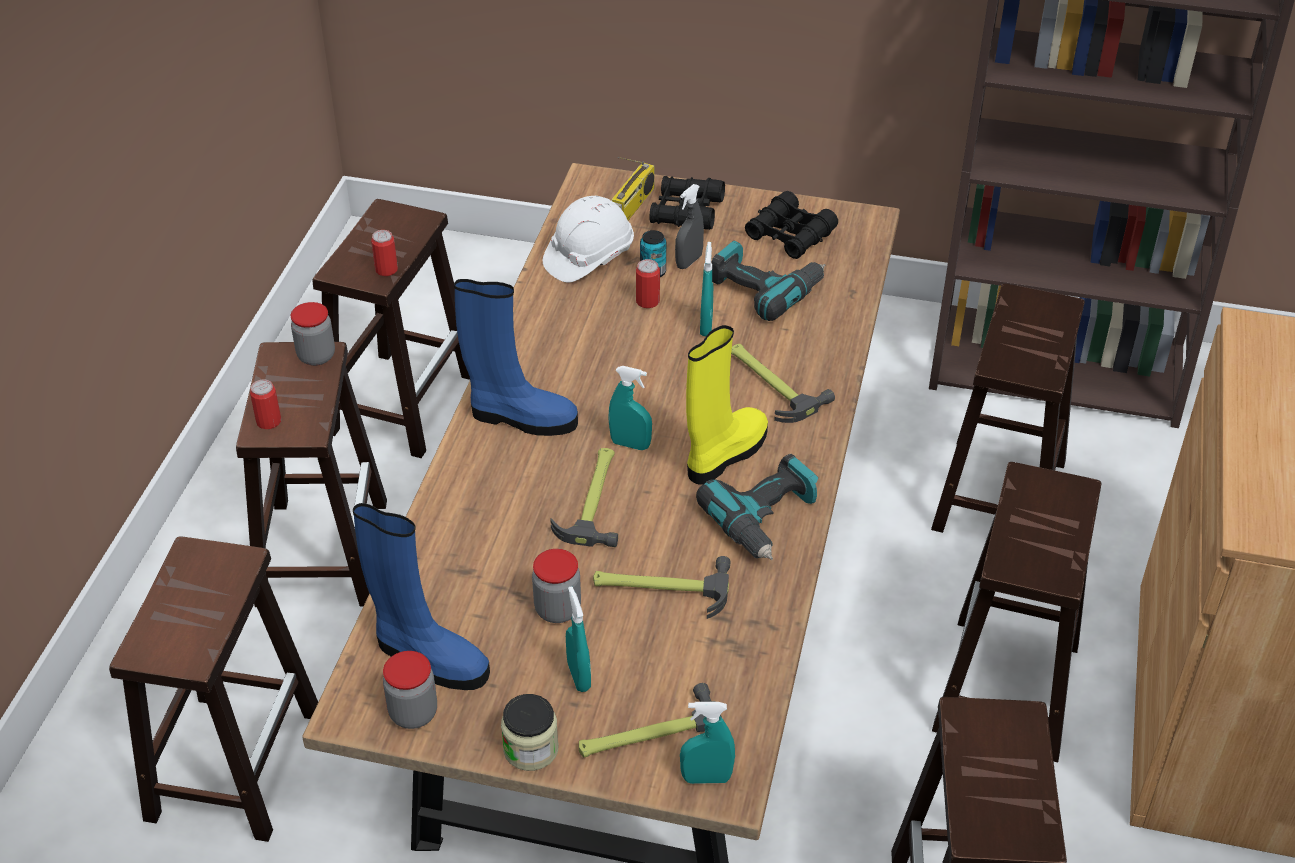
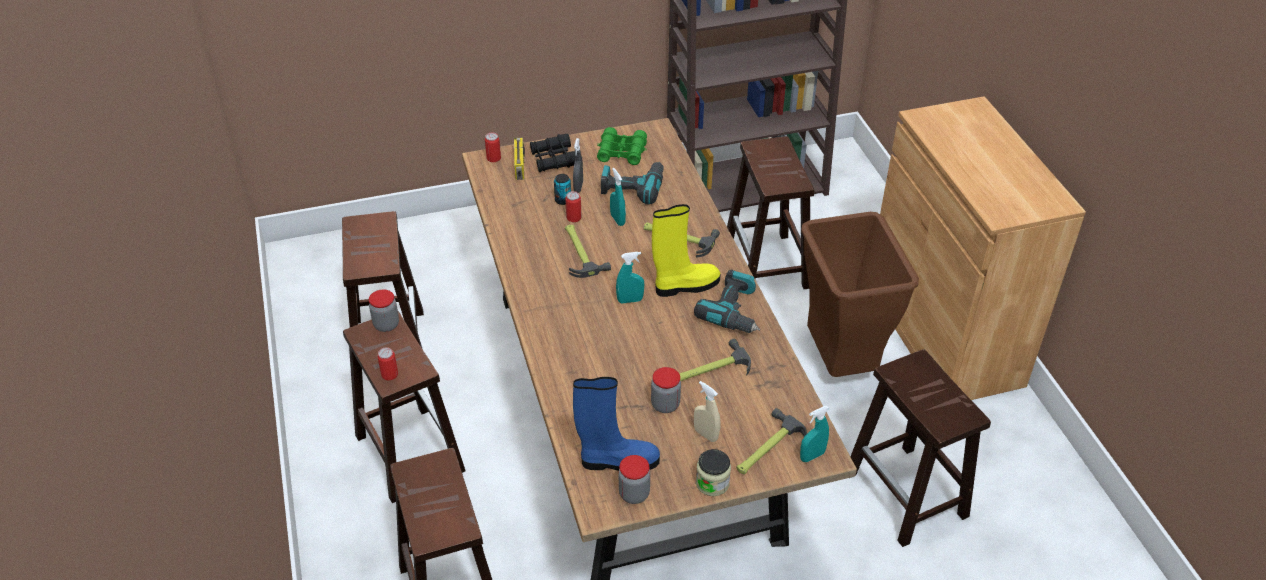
camera: 30 degrees left, 0 degrees up
can [371,230,398,276] -> can moved to [485,133,501,162]
blue boot [454,279,578,436] -> none
white hard hat [543,196,634,283] -> none
hammer [550,448,618,547] -> hammer moved to [565,225,611,278]
turquoise spray bottle [566,586,591,692] -> beige spray bottle [694,381,720,442]
yellow boot [686,325,768,485] -> yellow boot turned 60 degrees clockwise [652,204,721,297]
black binoculars [745,191,838,259] -> green binoculars [597,127,647,165]
brown stool [932,462,1101,762] -> brown trash can [801,212,919,377]

